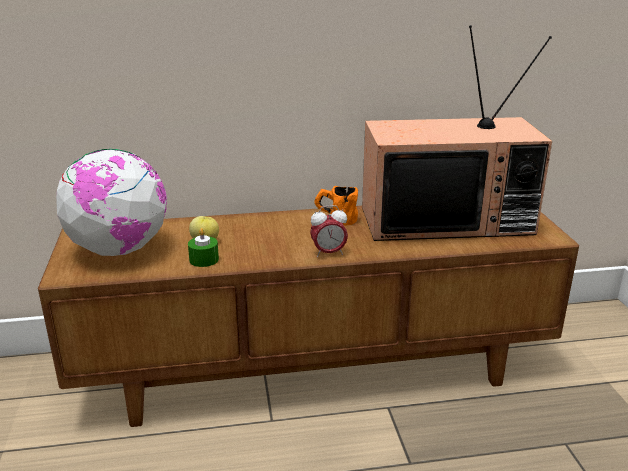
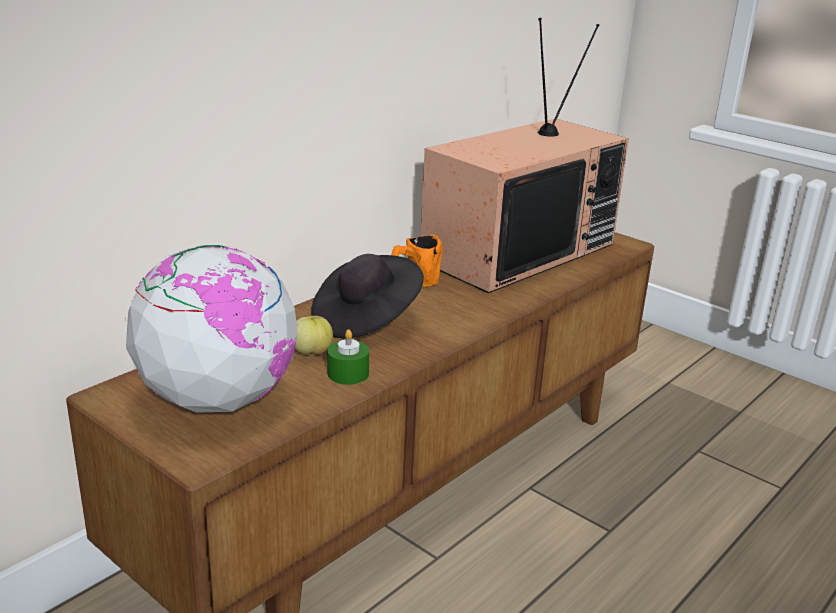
camera: 40 degrees left, 0 degrees up
alarm clock [310,205,348,257] -> none
none -> black hat [311,254,424,338]

